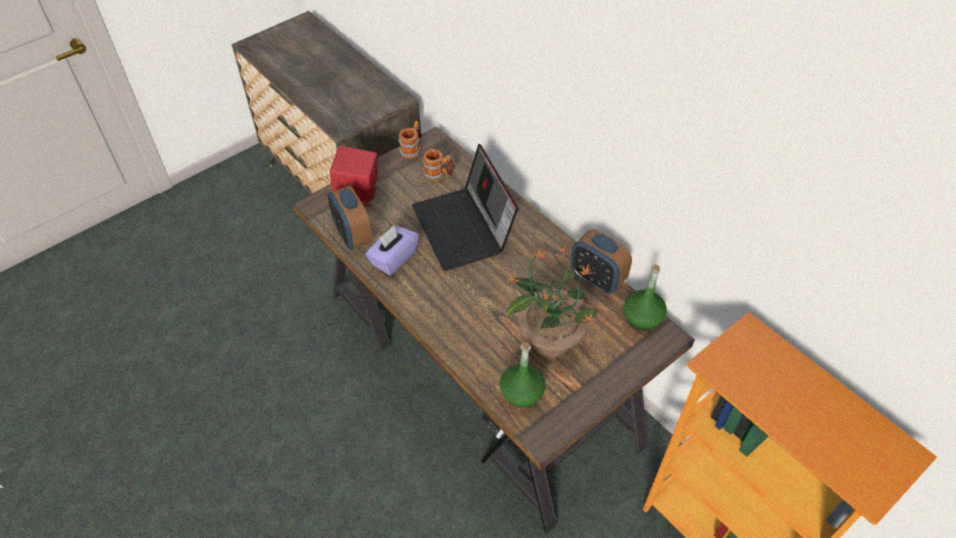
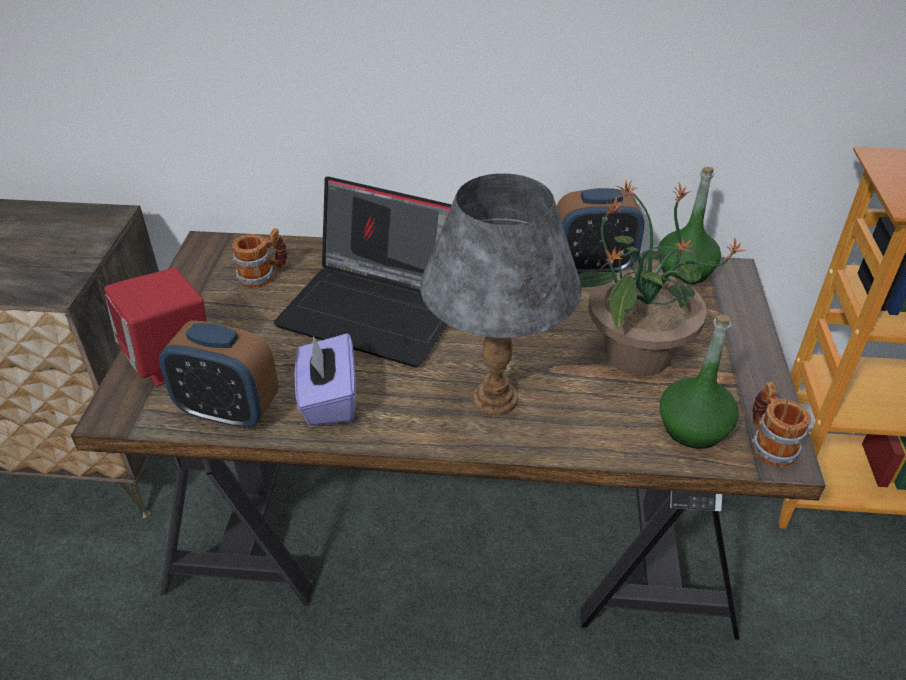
camera: 45 degrees left, 10 degrees down
mug [398,121,421,159] -> mug moved to [752,382,811,467]
none -> grey table lamp [420,173,582,415]

